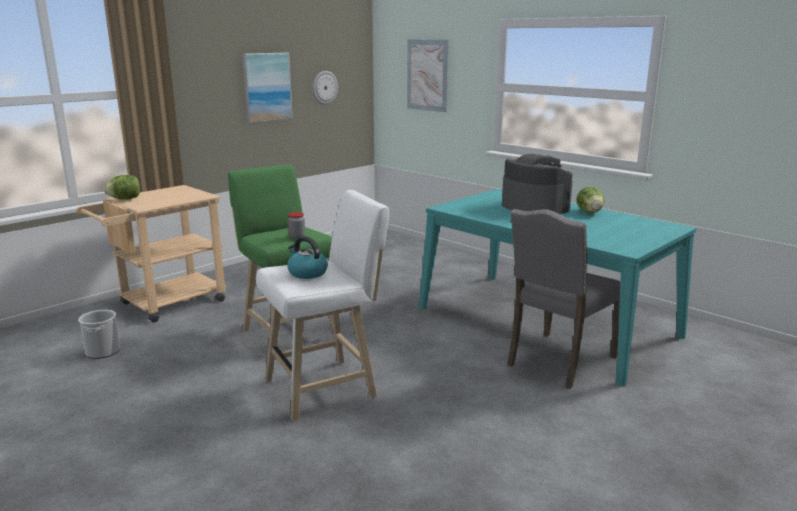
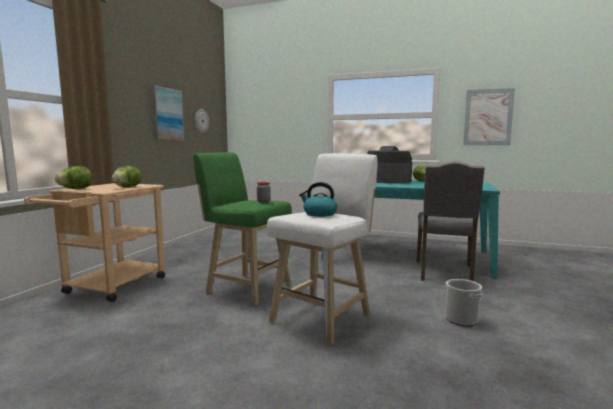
camera: 25 degrees left, 10 degrees down
bucket [78,310,120,359] -> bucket moved to [445,279,483,327]
picture [407,40,449,112] -> picture moved to [463,88,515,145]
none -> lettuce [112,166,142,188]

